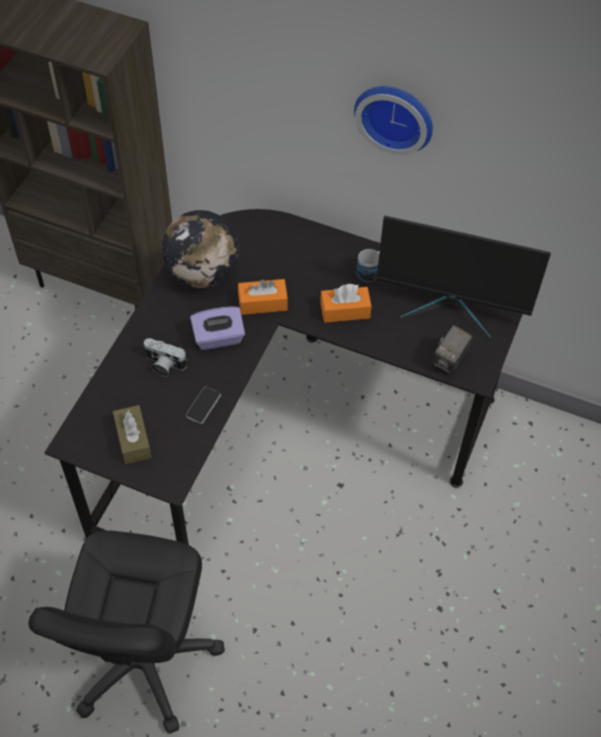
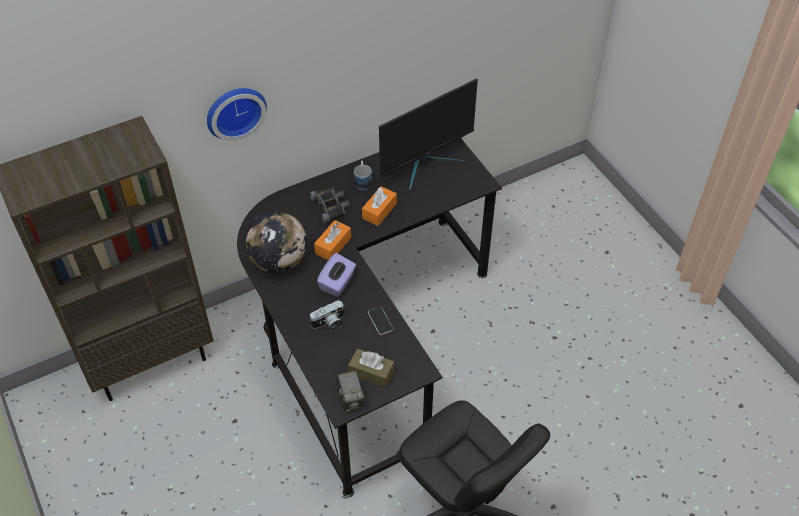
camera: 50 degrees left, 5 degrees down
wall clock [354,86,433,155] -> wall clock moved to [207,88,267,141]
camera [433,325,472,374] -> camera moved to [335,371,364,412]
none -> black binoculars [309,187,350,224]

